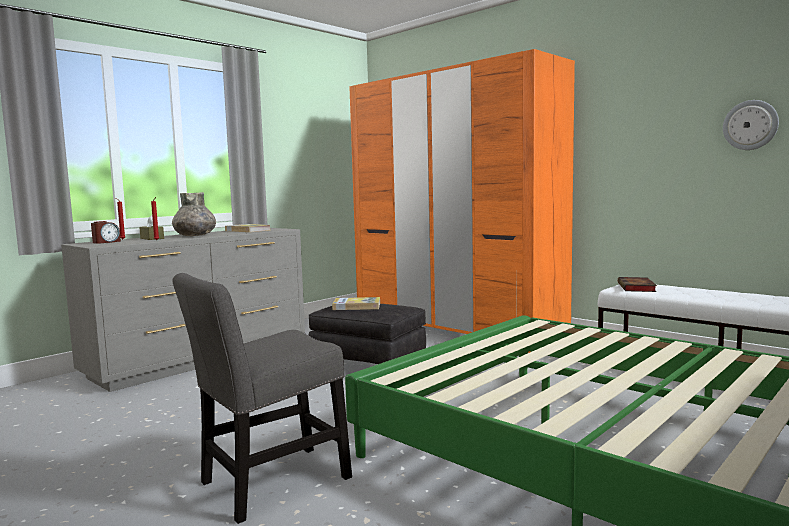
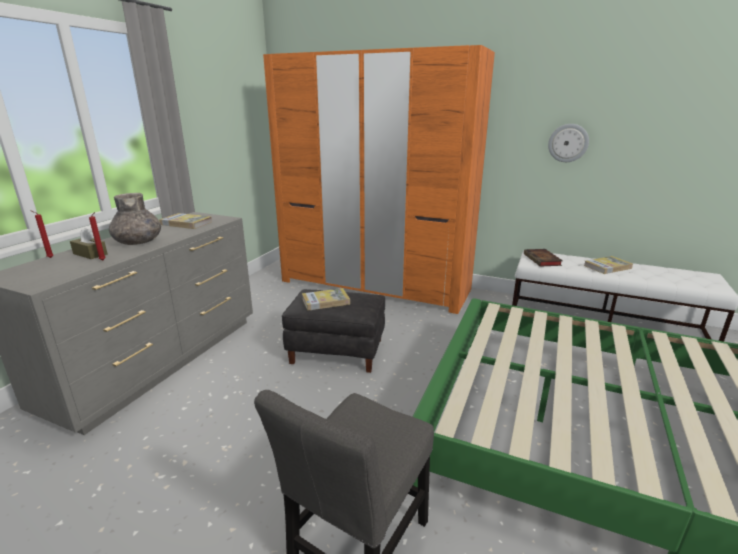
camera: 20 degrees left, 15 degrees up
alarm clock [91,221,121,244] -> none
wall clock [723,100,779,150] -> wall clock moved to [548,124,589,162]
none -> book [584,256,633,274]

